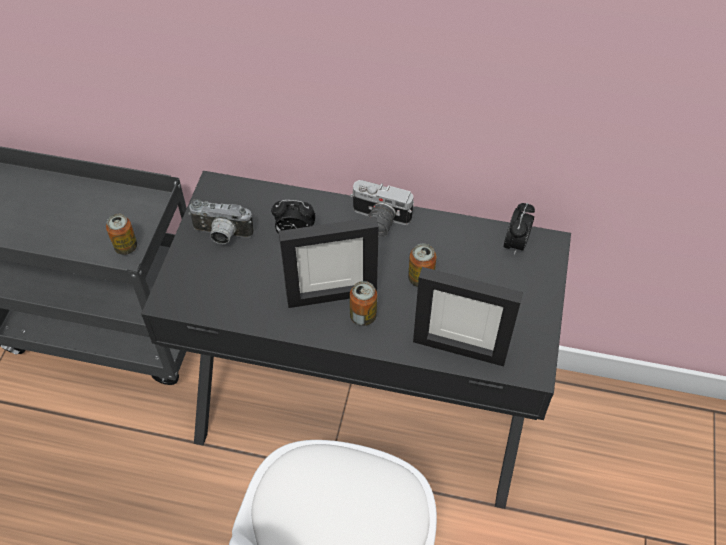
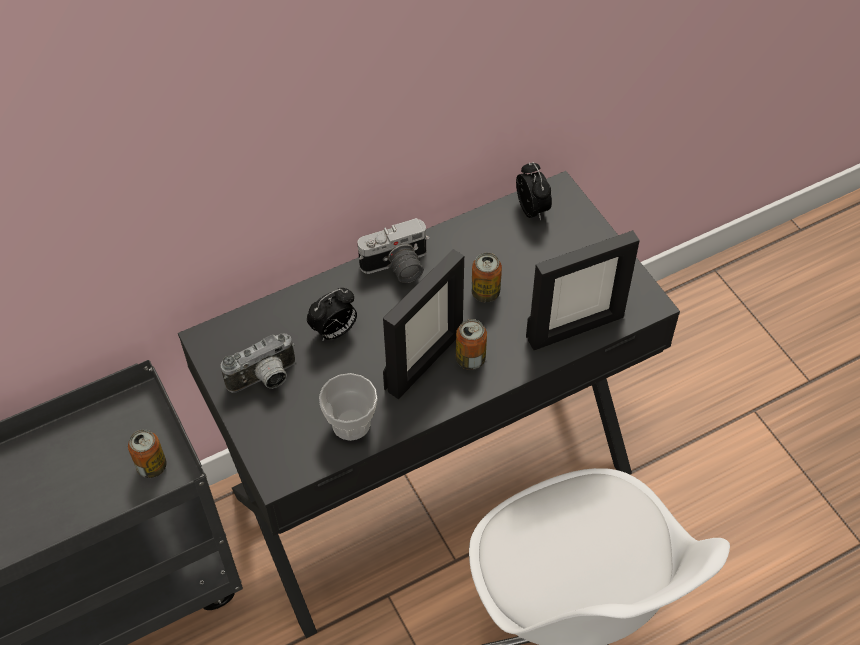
camera: 40 degrees left, 0 degrees up
none -> cup [319,373,378,441]

